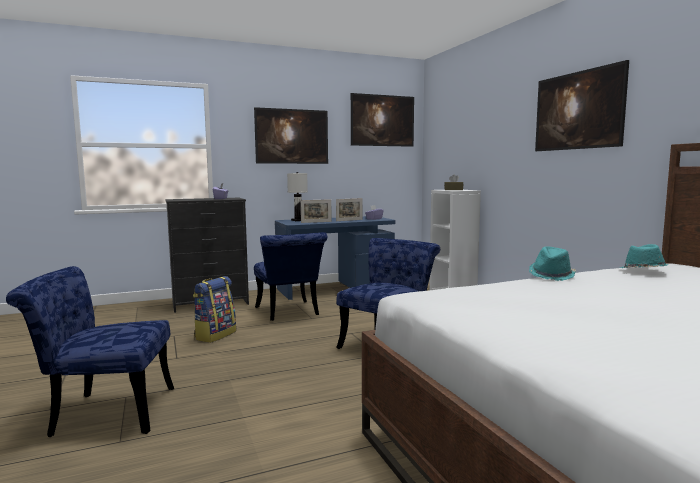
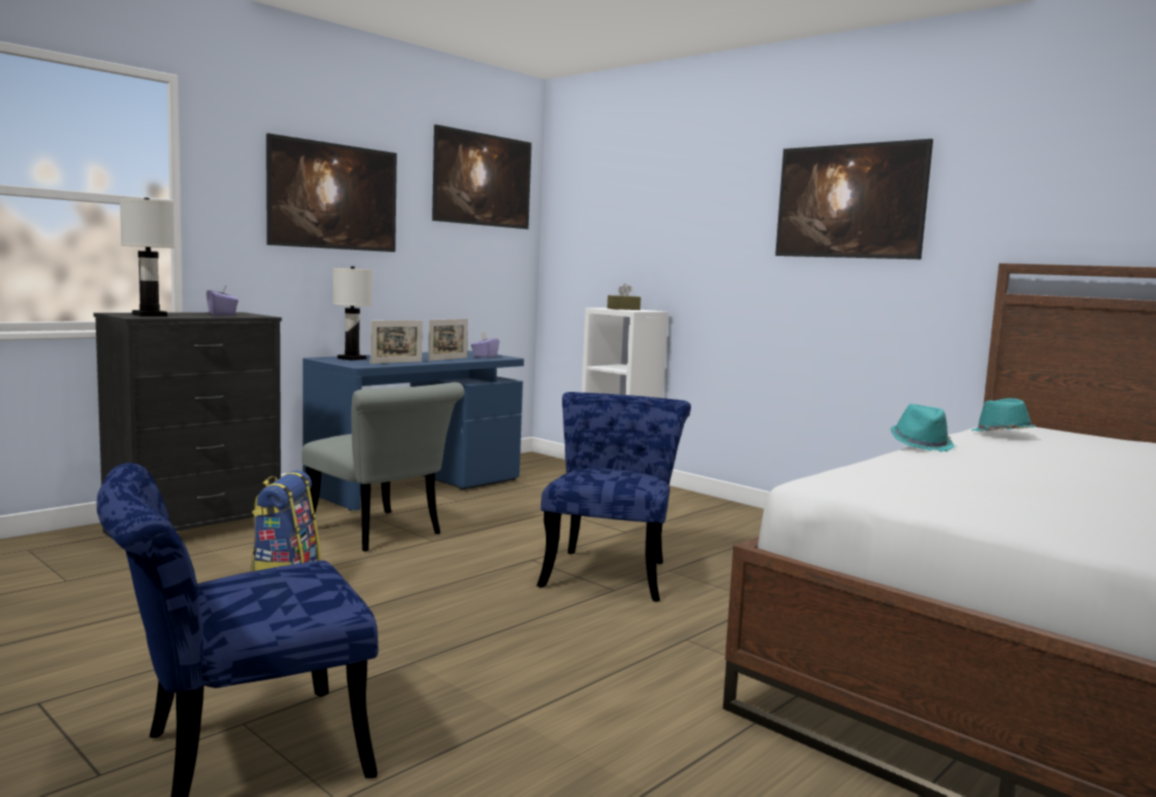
camera: 25 degrees left, 0 degrees up
blue chair [254,232,327,321] -> grey chair [302,382,464,551]
none -> white table lamp [120,198,175,317]

